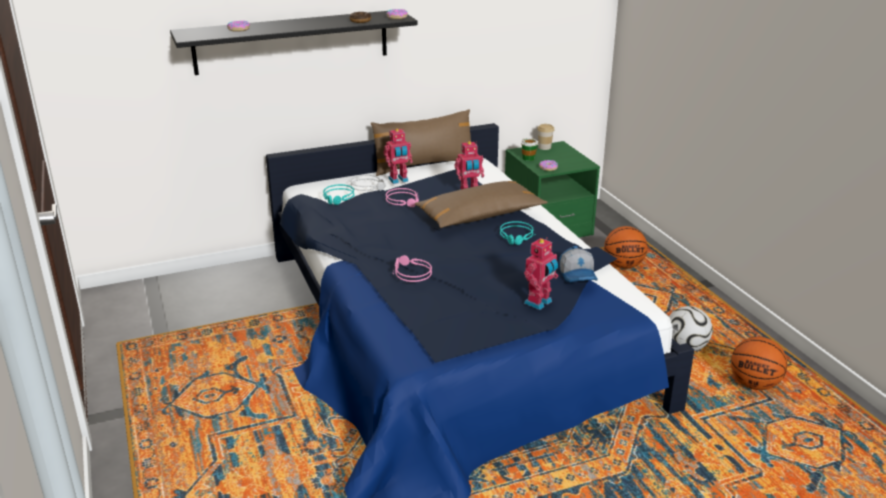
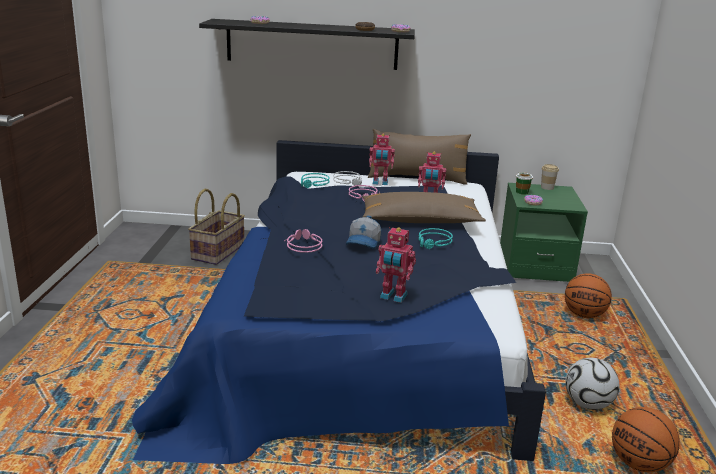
camera: 25 degrees right, 5 degrees down
toy robot [524,237,558,310] -> toy robot turned 45 degrees clockwise [376,227,416,303]
cap [559,246,598,283] -> cap moved to [346,216,382,249]
none -> basket [188,189,245,265]

